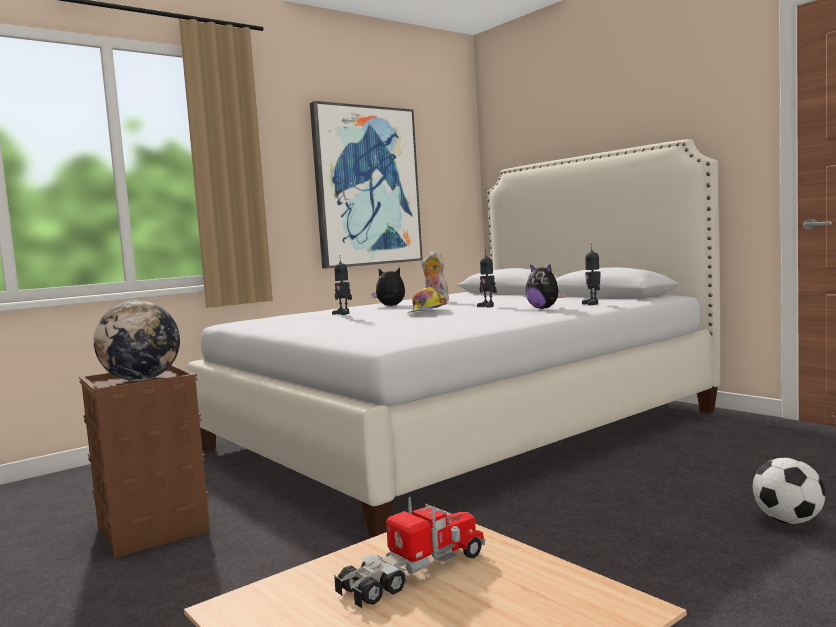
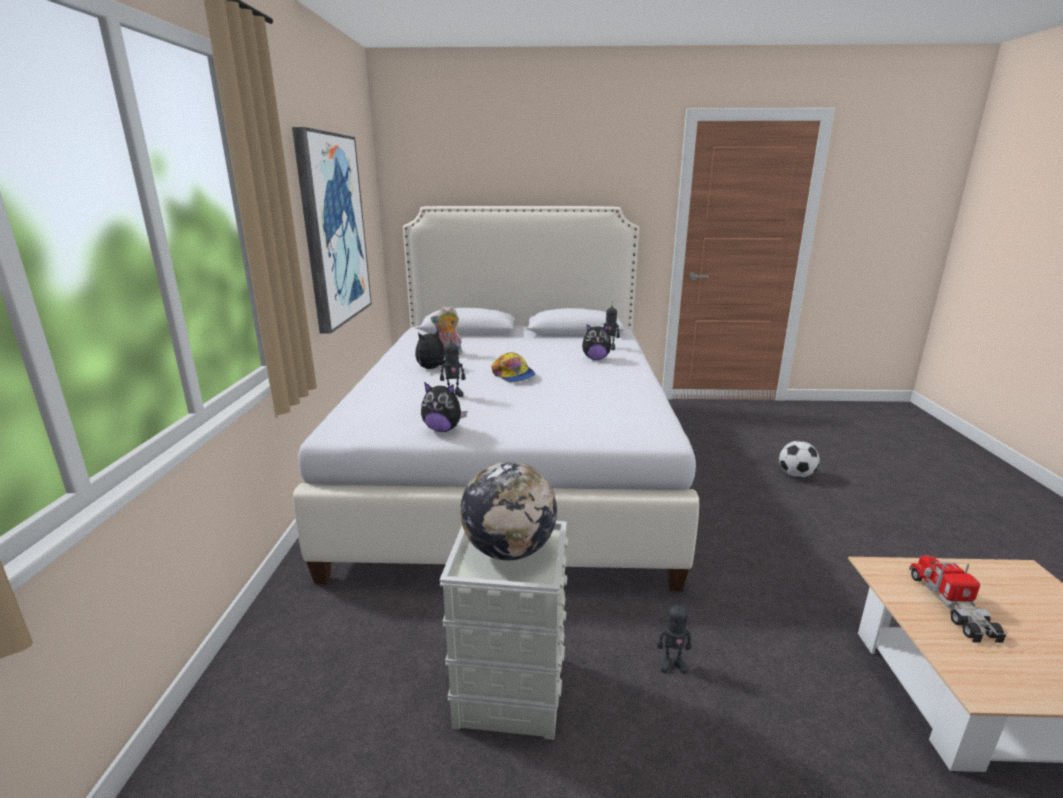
camera: 50 degrees left, 15 degrees up
brown storage box [79,363,210,558] -> grey storage box [440,521,568,740]
toy robot [477,249,497,308] -> toy robot moved to [657,598,692,674]
none -> plush toy [421,382,467,432]

